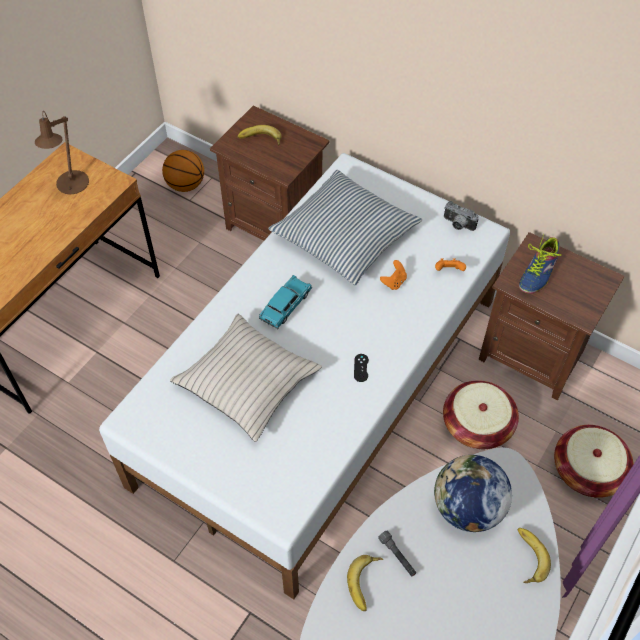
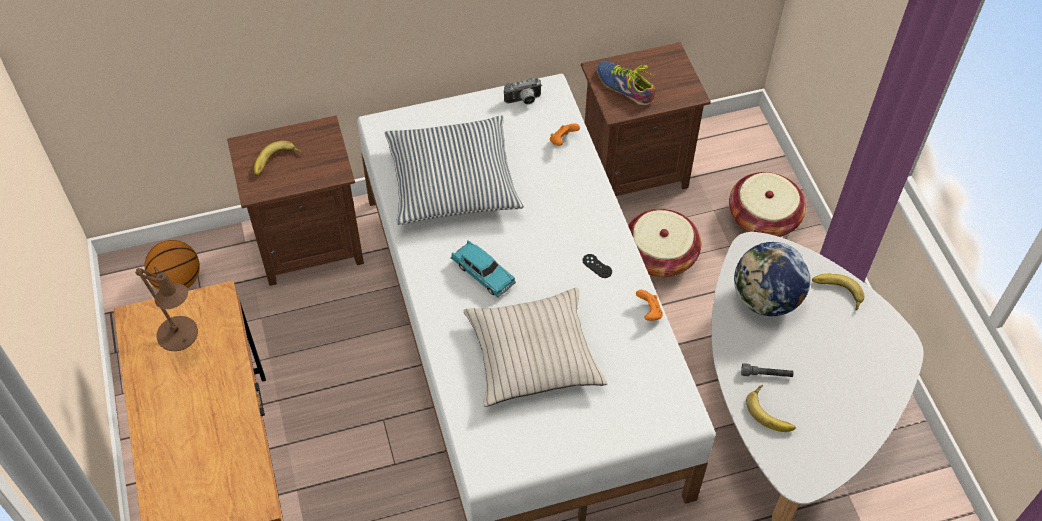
camera: 50 degrees left, 0 degrees up
turquoise toy car [259,275,312,329] -> turquoise toy car turned 150 degrees clockwise [450,240,516,297]
orange game controller [380,260,407,290] -> orange game controller moved to [636,290,663,321]
shoe [519,234,562,294] -> shoe turned 150 degrees clockwise [596,61,655,106]

